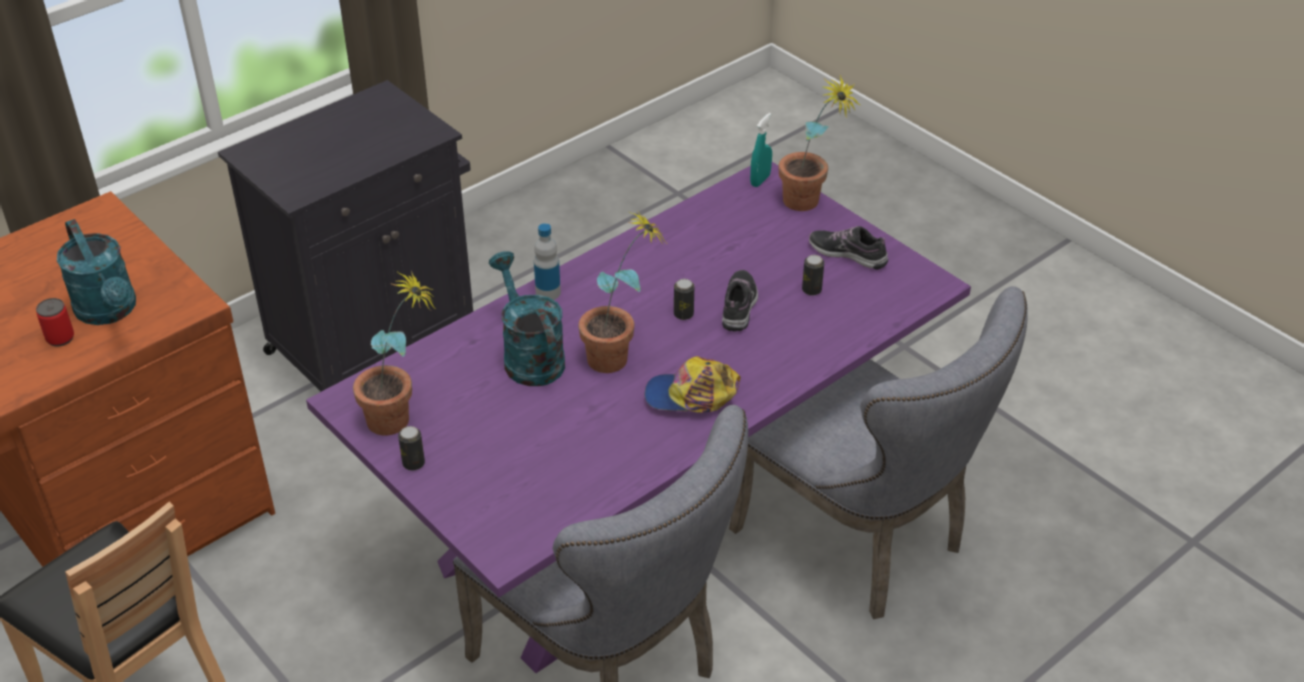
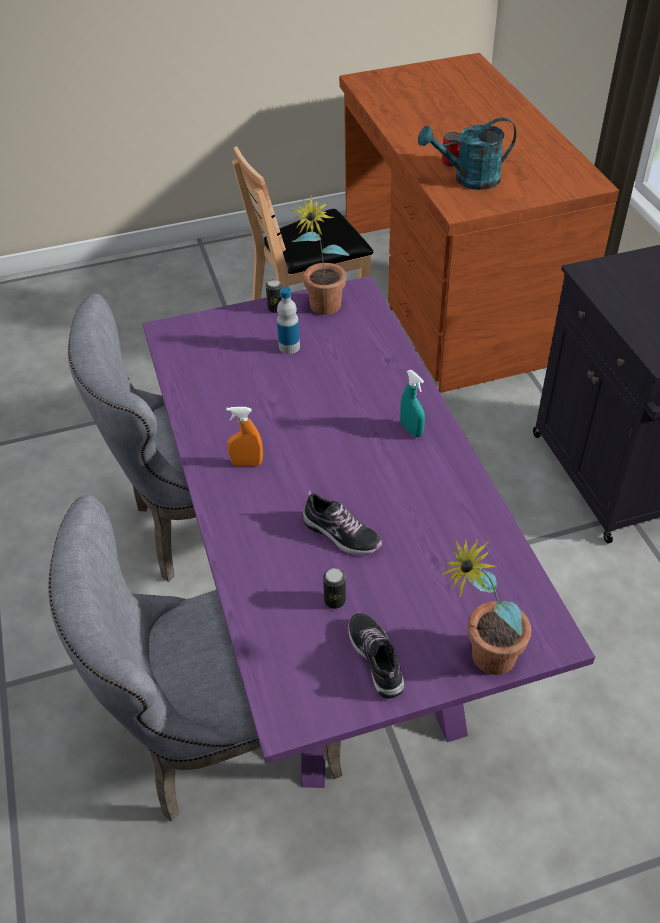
camera: 115 degrees right, 5 degrees up
turquoise watering can [489,251,565,386] -> none
bottle [534,223,561,300] -> bottle moved to [277,287,300,354]
potted plant [578,210,666,373] -> none
cap [645,356,741,413] -> orange spray bottle [227,407,263,466]
can [674,279,694,320] -> none
turquoise spray bottle [750,113,772,187] -> turquoise spray bottle moved to [400,370,425,437]
shoe [809,226,888,270] -> shoe turned 75 degrees counterclockwise [348,612,405,699]

